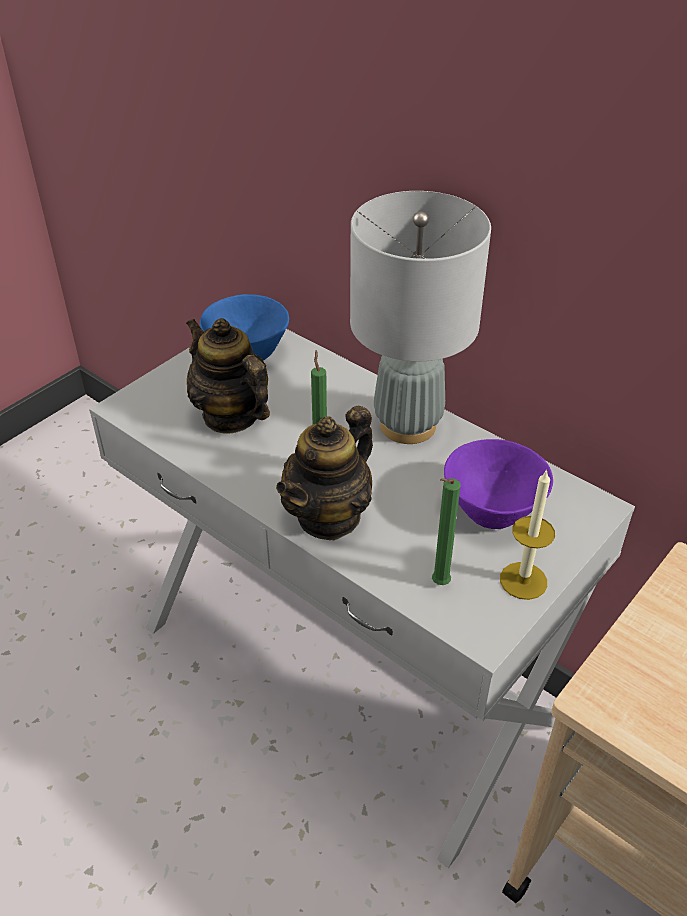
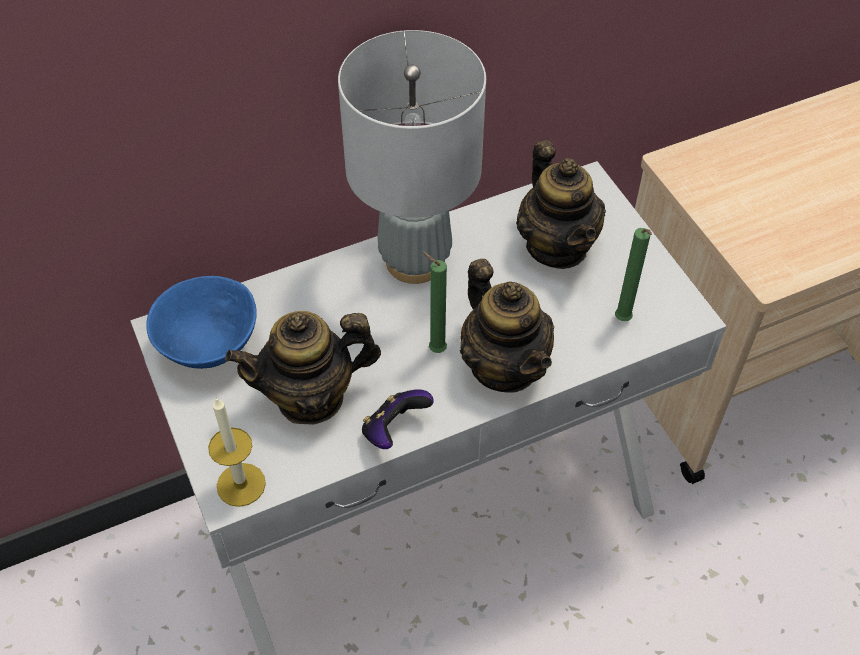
camera: 65 degrees left, 10 degrees up
purple bowl [444,439,553,529] -> teapot [516,140,606,269]
candle [500,469,555,600] -> candle moved to [208,397,266,507]
none -> game controller [362,389,434,449]

